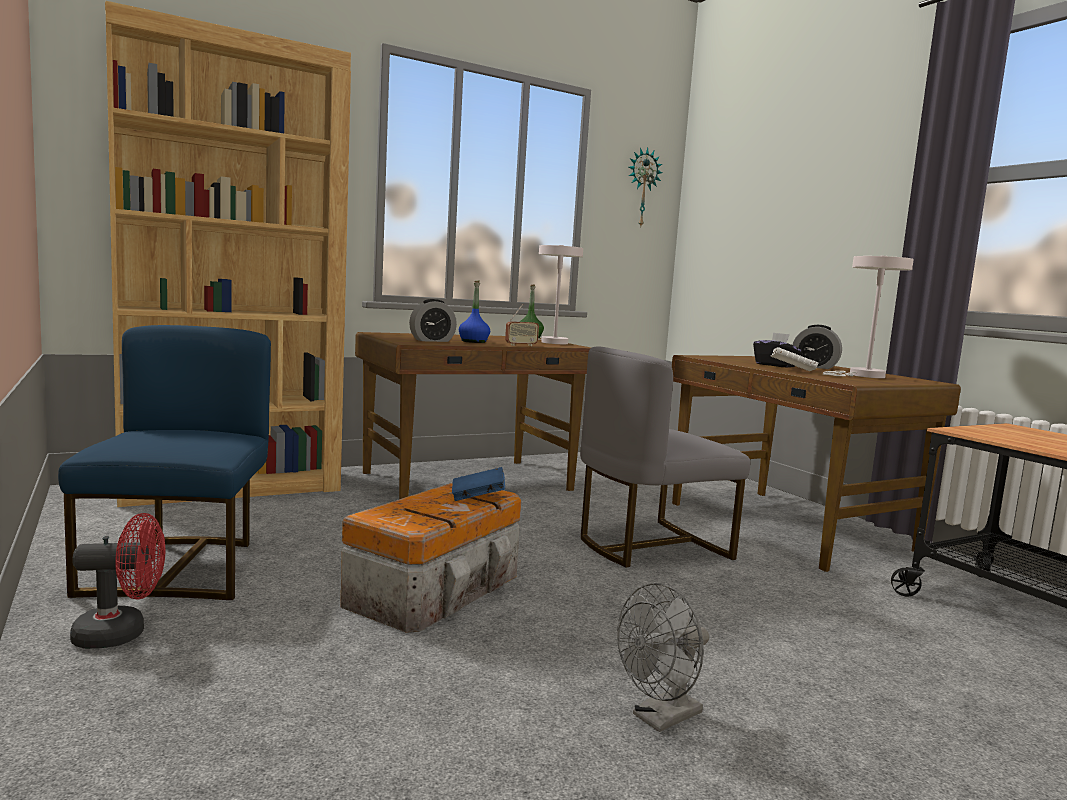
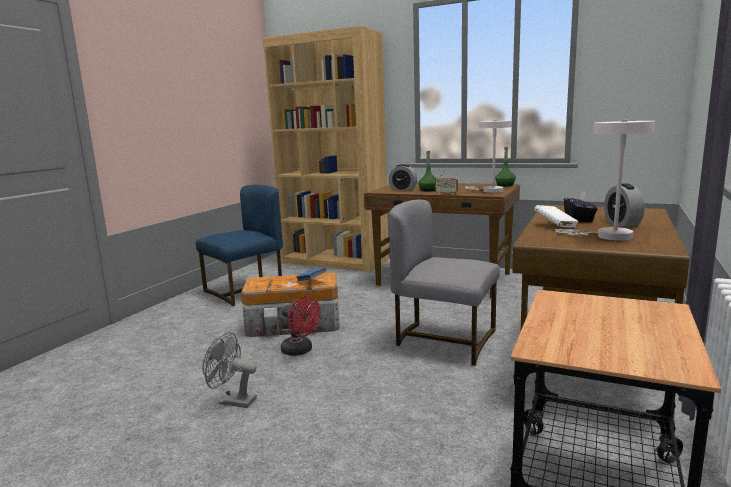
camera: 55 degrees right, 5 degrees up
red fan [70,513,165,649] -> red fan moved to [281,296,321,356]
blue bottle [459,280,490,343] -> green bottle [418,151,437,192]
wall clock [629,147,662,226] -> none

